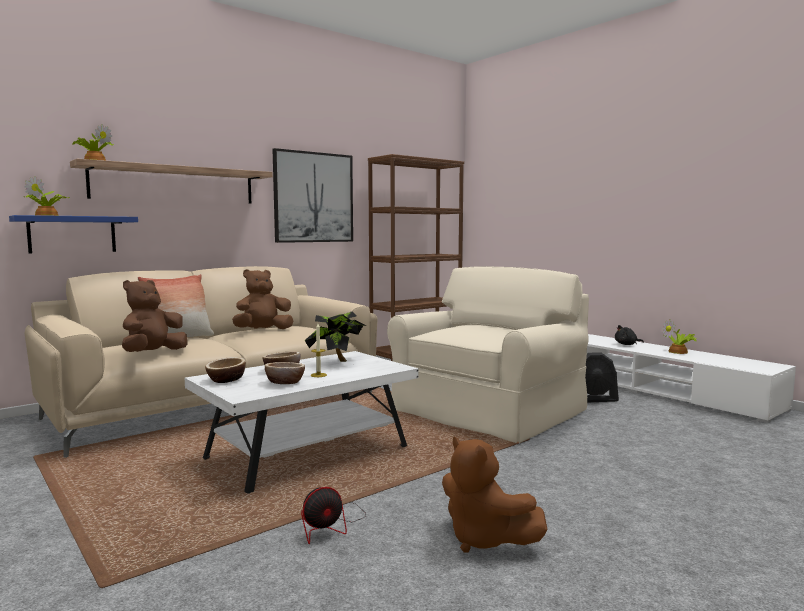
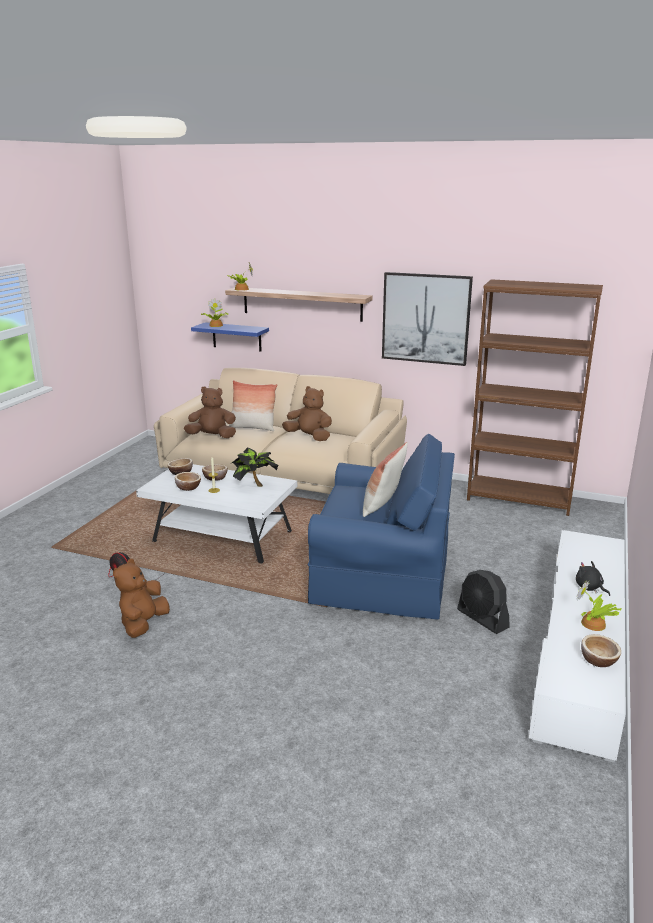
camera: 60 degrees right, 15 degrees up
beige armchair [387,266,589,443] -> blue armchair [308,434,455,620]
none -> pillow [363,442,408,517]
none -> bowl [581,634,621,667]

